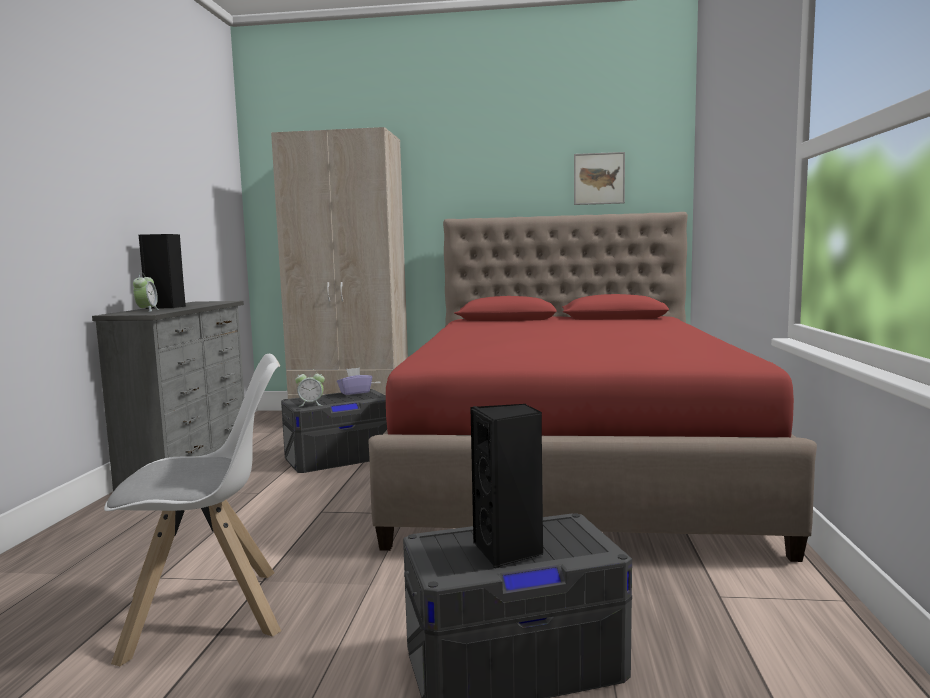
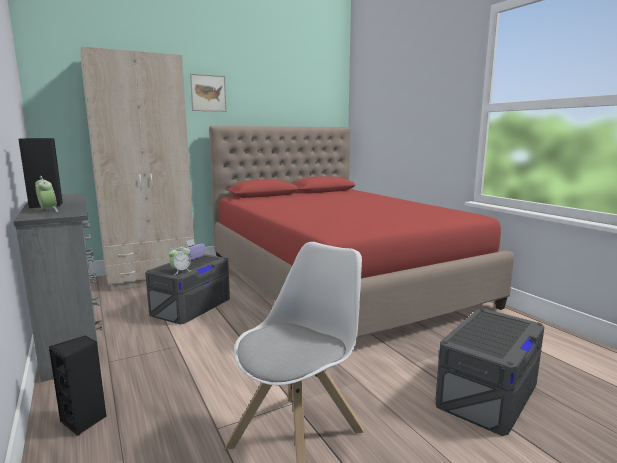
camera: 35 degrees left, 5 degrees up
black speaker [470,404,544,568] -> black speaker moved to [49,335,106,436]
picture [574,152,625,205] -> picture moved to [190,74,227,112]

